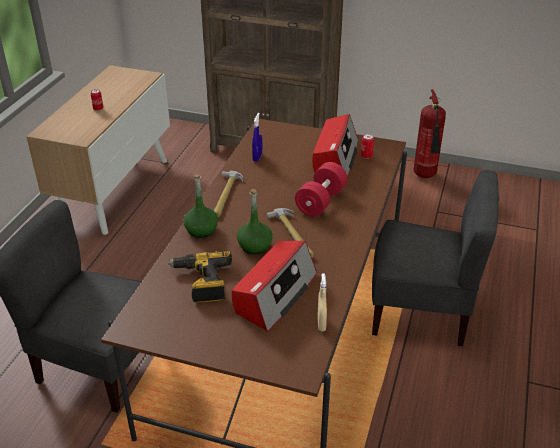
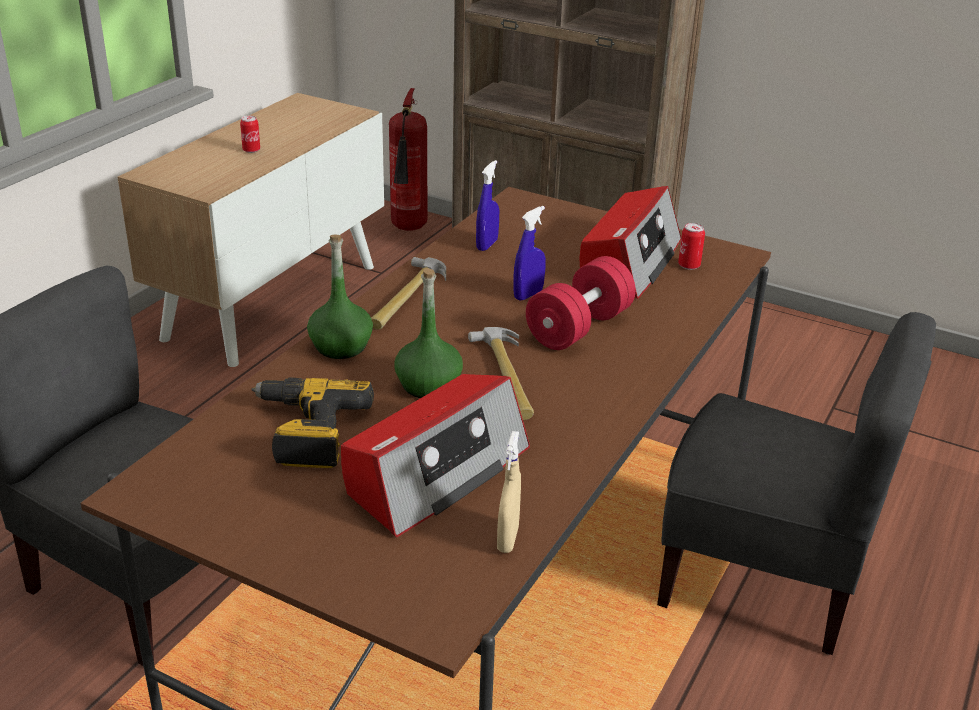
camera: 10 degrees right, 5 degrees down
fire extinguisher [414,89,446,178] -> fire extinguisher moved to [389,88,427,231]
none -> blue spray bottle [513,206,546,301]

